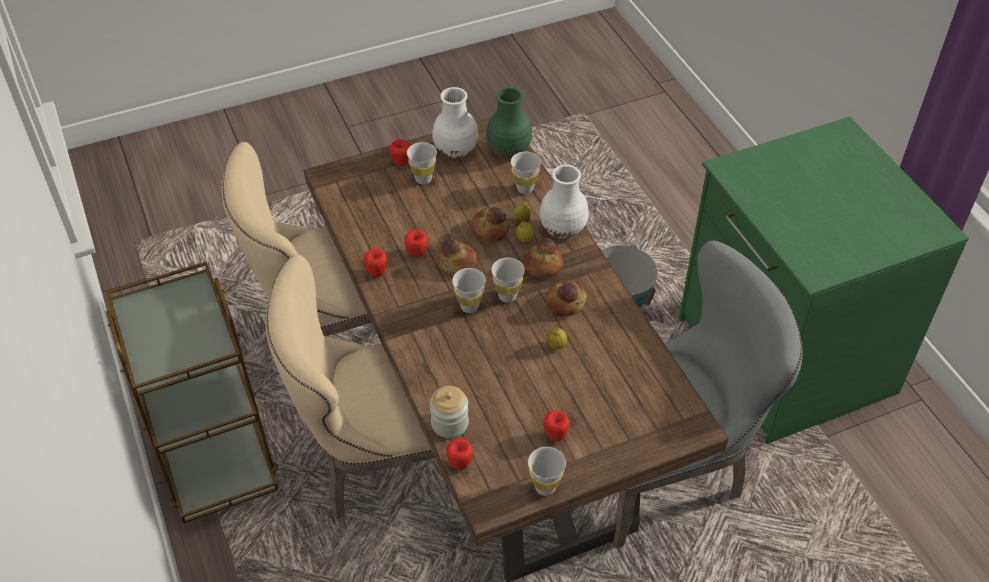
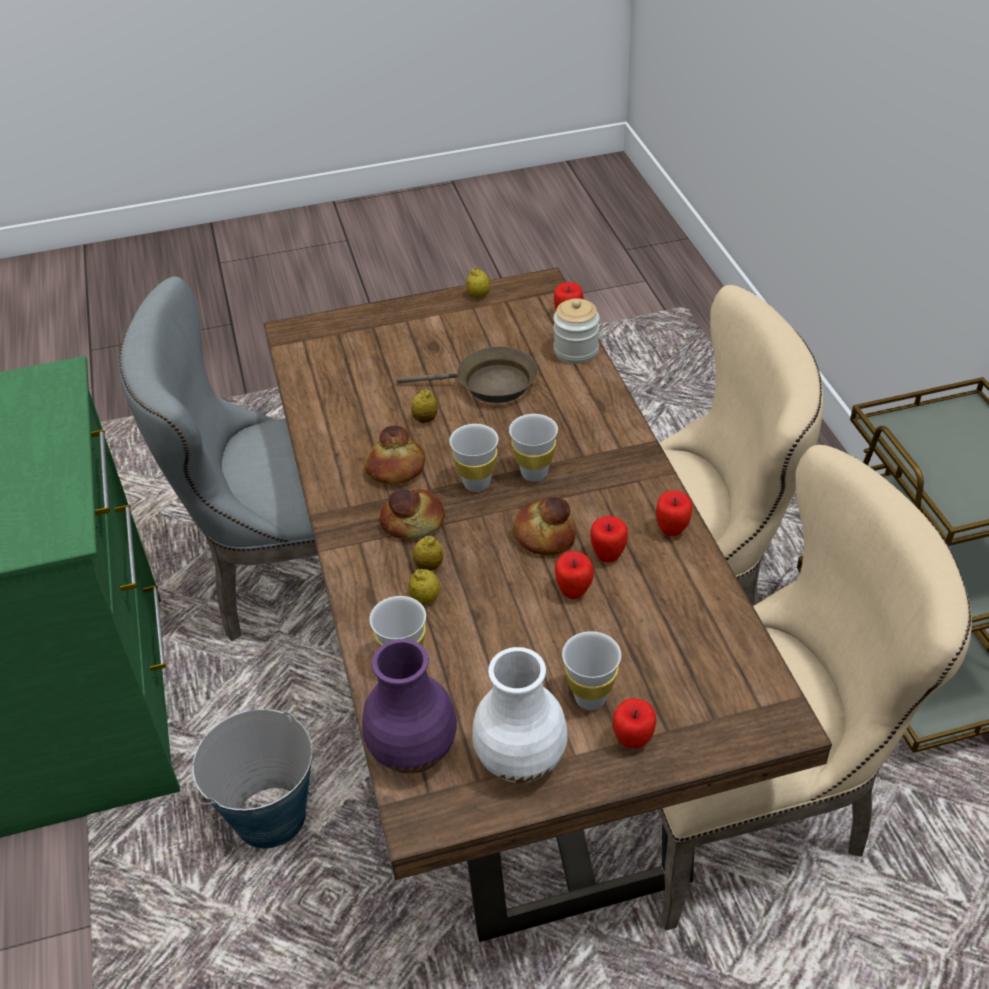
camera: 170 degrees left, 5 degrees down
bread [472,207,509,242] -> none
green vase [486,87,532,159] -> purple vase [362,639,457,773]
white cup [528,447,566,496] -> lemon [466,268,490,297]
white vase [540,165,589,239] -> none
apple [543,411,570,441] -> apple moved to [555,551,594,599]
none -> brown frying pan [397,346,538,403]

